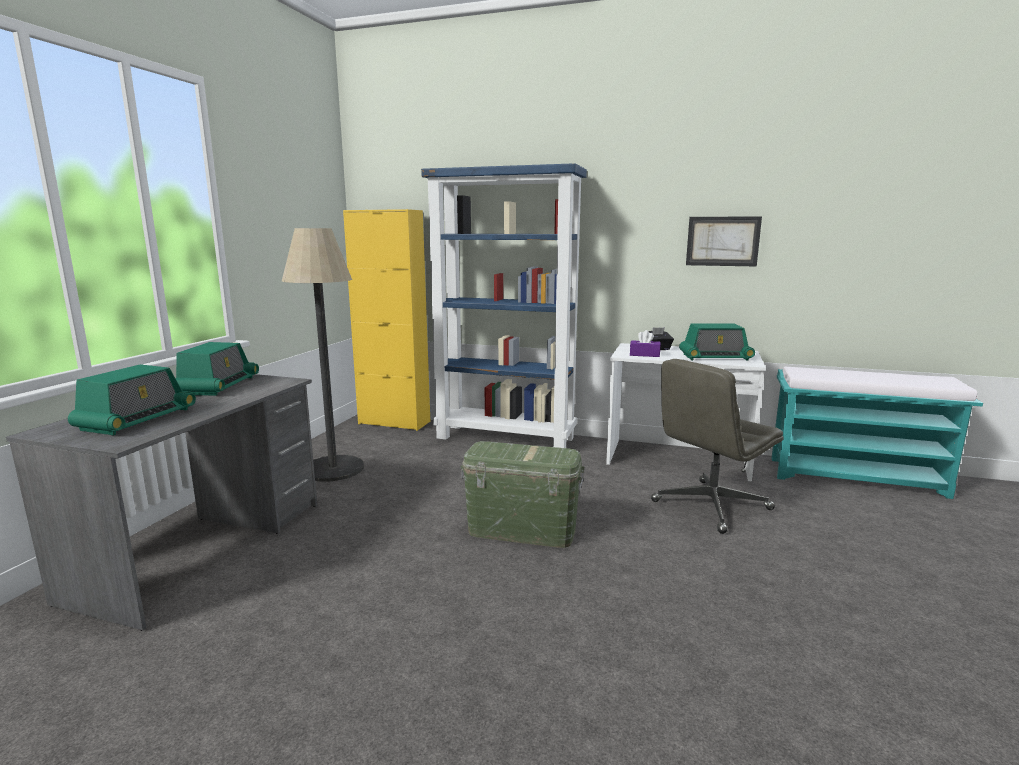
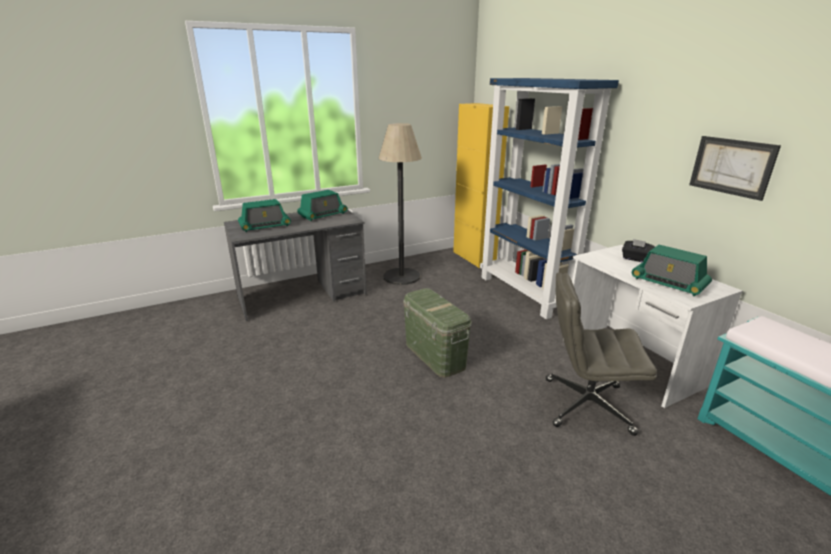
camera: 45 degrees right, 10 degrees up
purple tissue box [630,330,661,357] -> none

